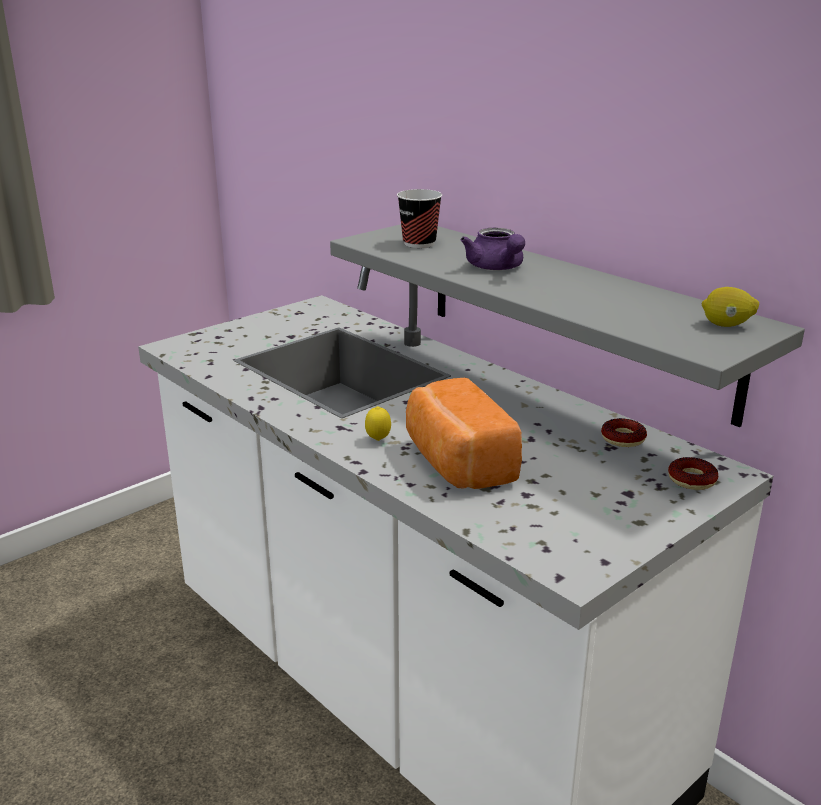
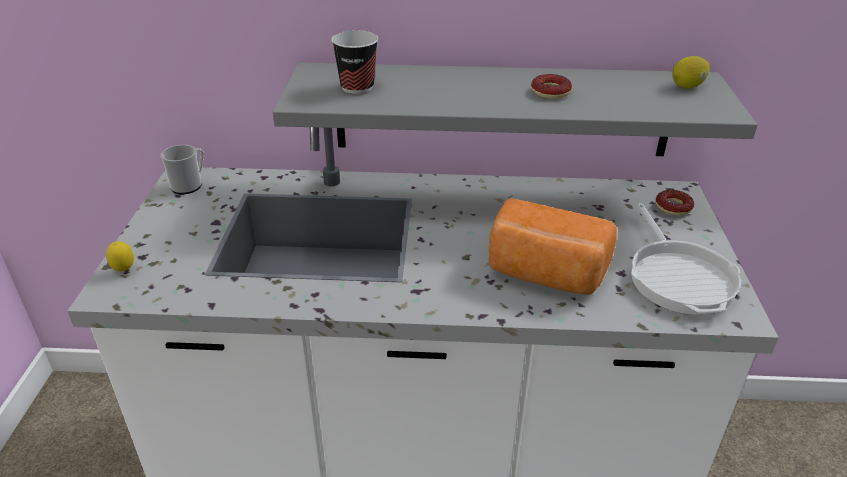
camera: 45 degrees left, 10 degrees up
lemon [365,406,391,441] -> lemon moved to [106,241,134,271]
purple teapot [461,228,525,270] -> none
donut [601,418,647,447] -> donut moved to [531,74,572,99]
none -> mug [161,145,204,194]
none -> frying pan [631,203,741,315]

